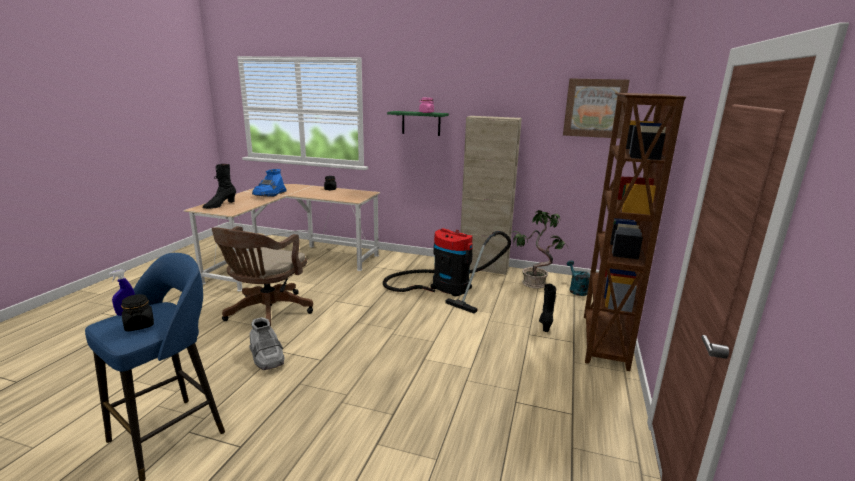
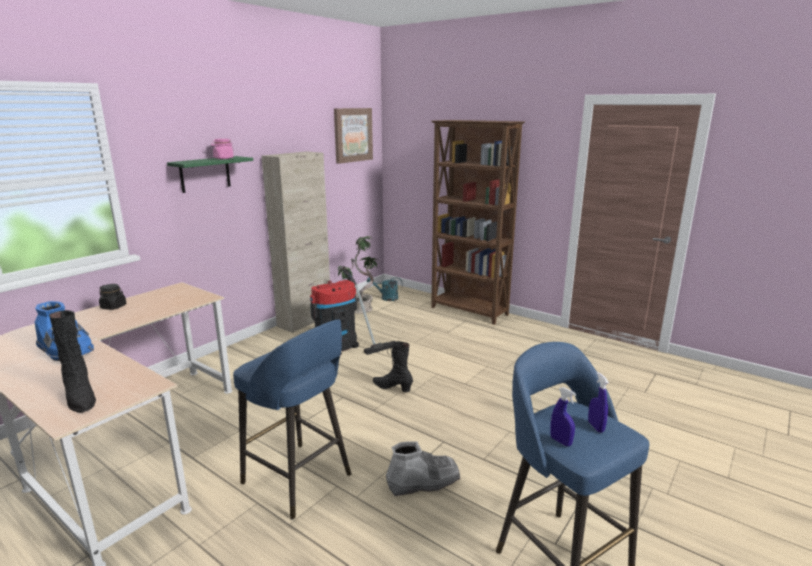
camera: 70 degrees left, 0 degrees up
black jar [121,294,154,331] -> blue spray bottle [588,372,609,433]
brown office chair [212,226,313,326] -> blue stool [233,319,351,519]
black boot [539,283,556,332] -> black boot moved to [373,341,413,392]

